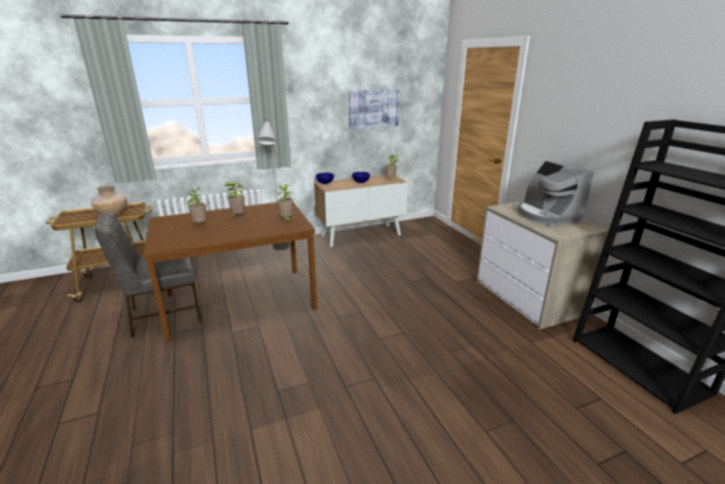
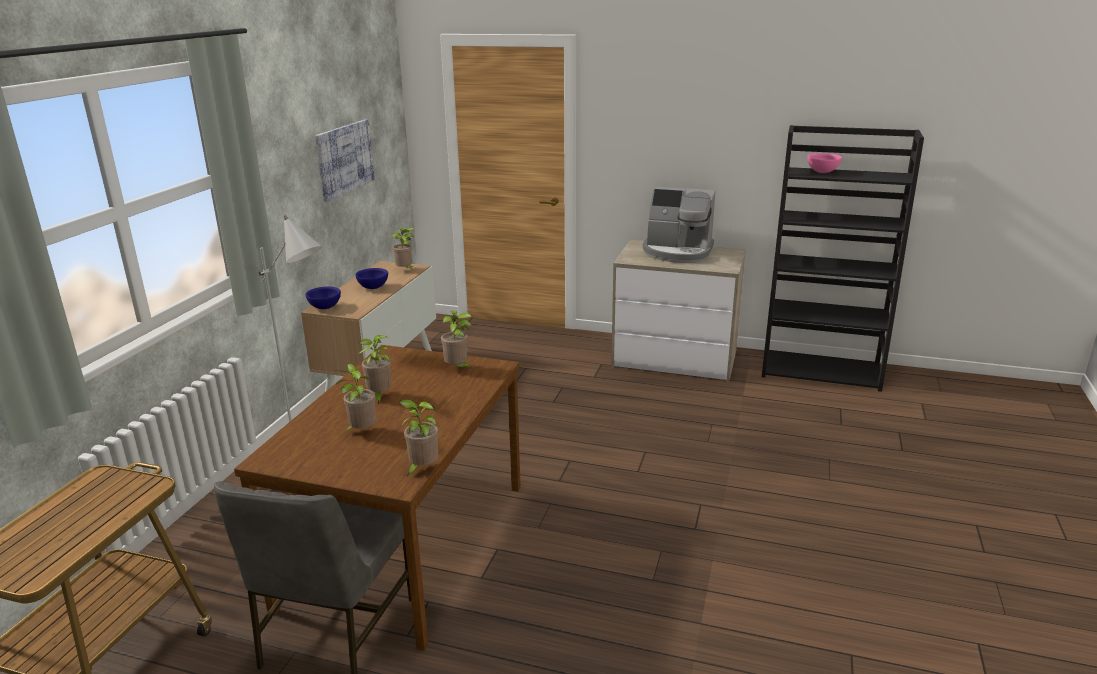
camera: 50 degrees left, 0 degrees up
beige vase [91,185,127,215] -> none
none -> potted plant [397,400,439,476]
none -> pink bowl [807,153,842,173]

